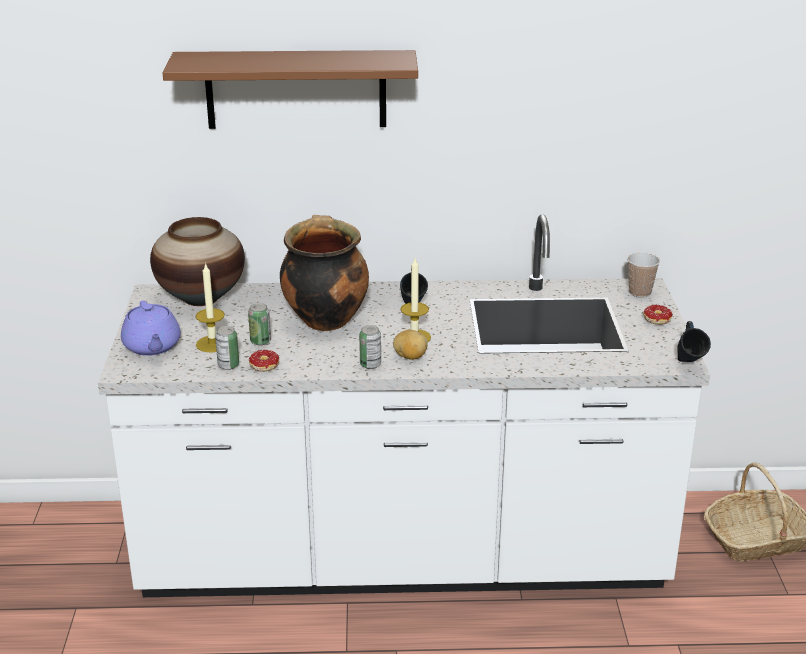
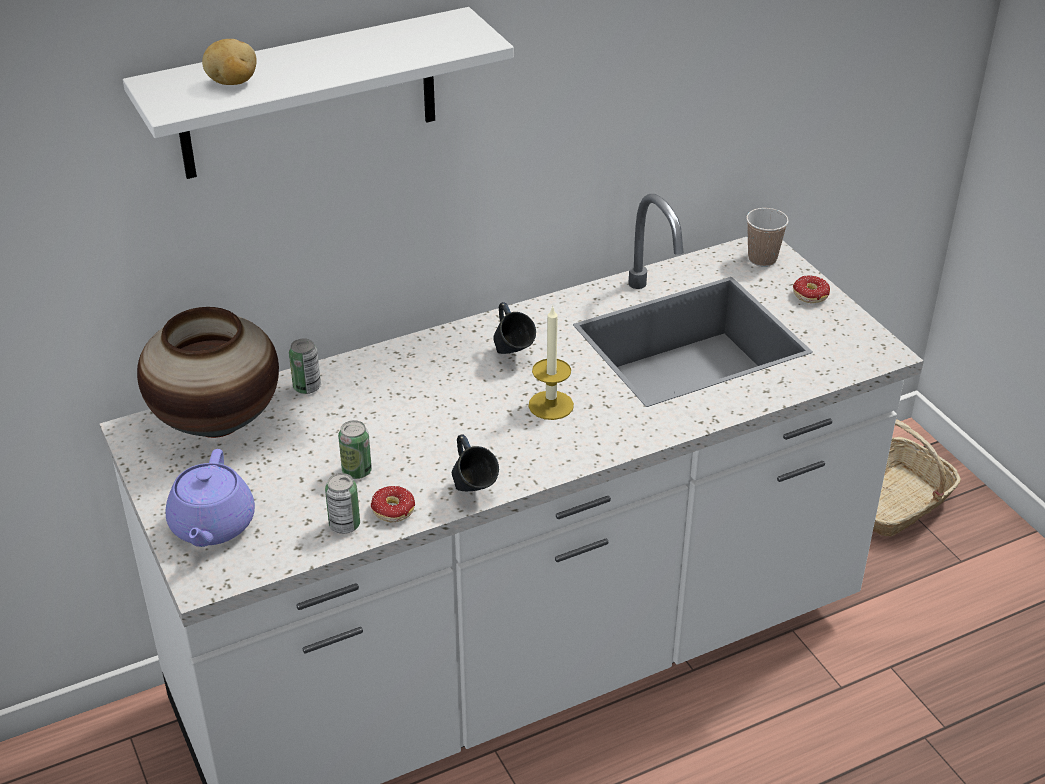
camera: 25 degrees left, 10 degrees up
purple teapot [121,301,181,356] -> purple teapot turned 45 degrees clockwise [166,449,255,547]
brown shelf [163,50,418,129] -> white shelf [123,7,514,179]
candle [196,263,225,352] -> none
cooking pot [280,215,369,331] -> none
can [359,325,381,369] -> can moved to [289,338,321,394]
potato [393,330,428,360] -> potato moved to [202,39,257,85]
blue mug [677,321,711,362] -> blue mug moved to [452,435,499,491]

